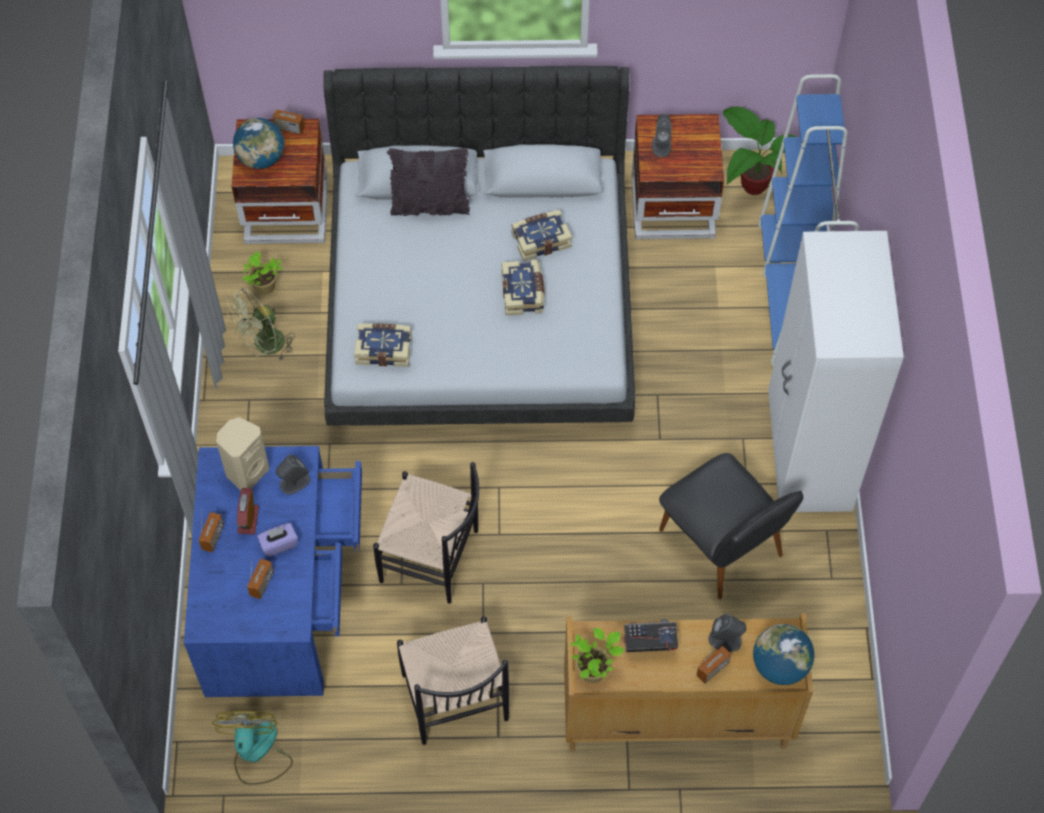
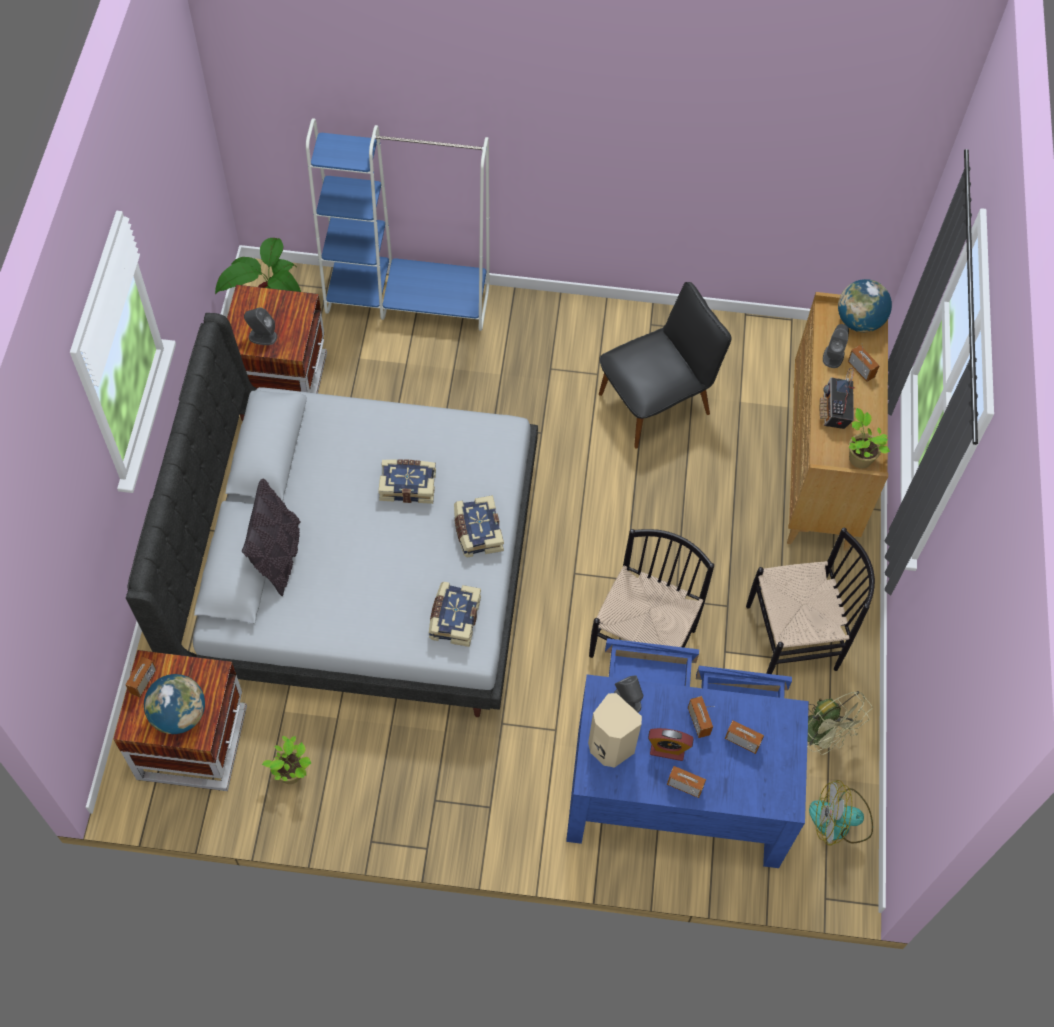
camera: 85 degrees left, 0 degrees up
green fan [227,288,295,359] -> green fan moved to [807,691,872,755]
purple tissue box [257,523,298,557] -> radio [688,696,715,738]
book [511,210,572,261] -> book moved to [454,495,504,558]
white wardrobe [768,231,904,512] -> none

